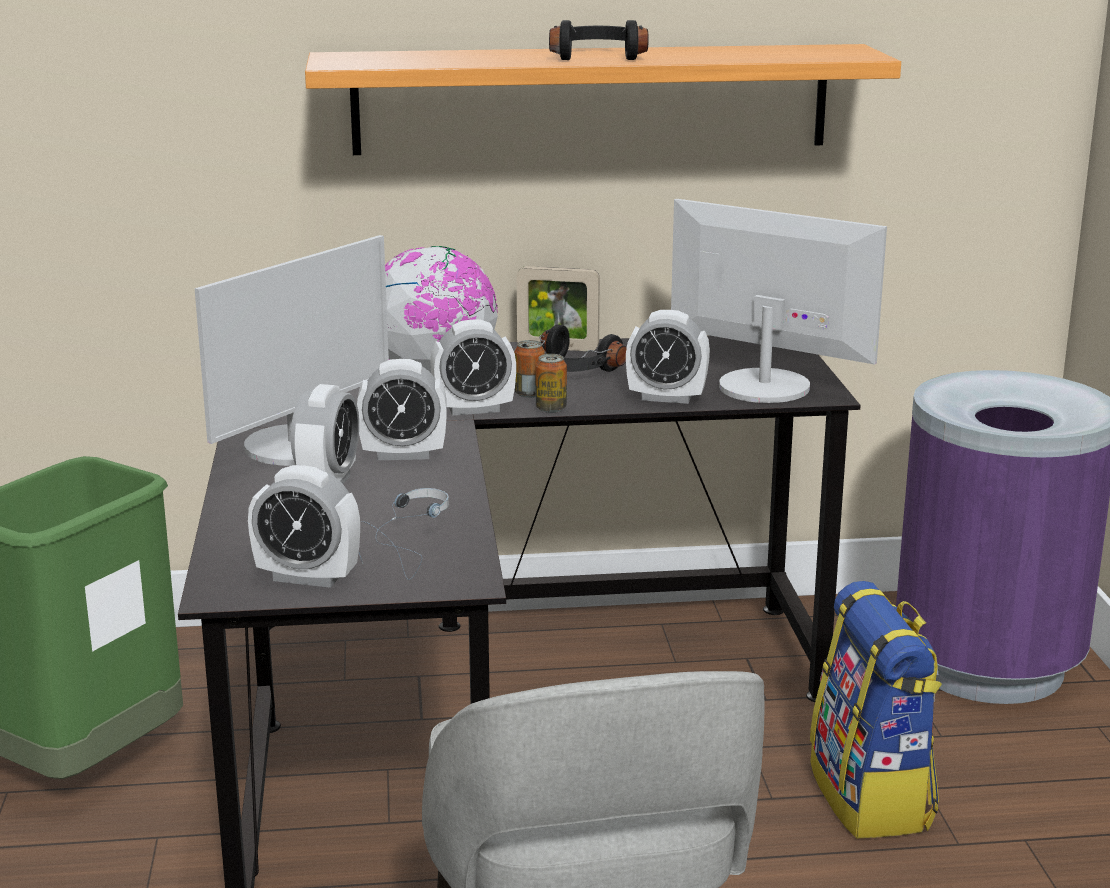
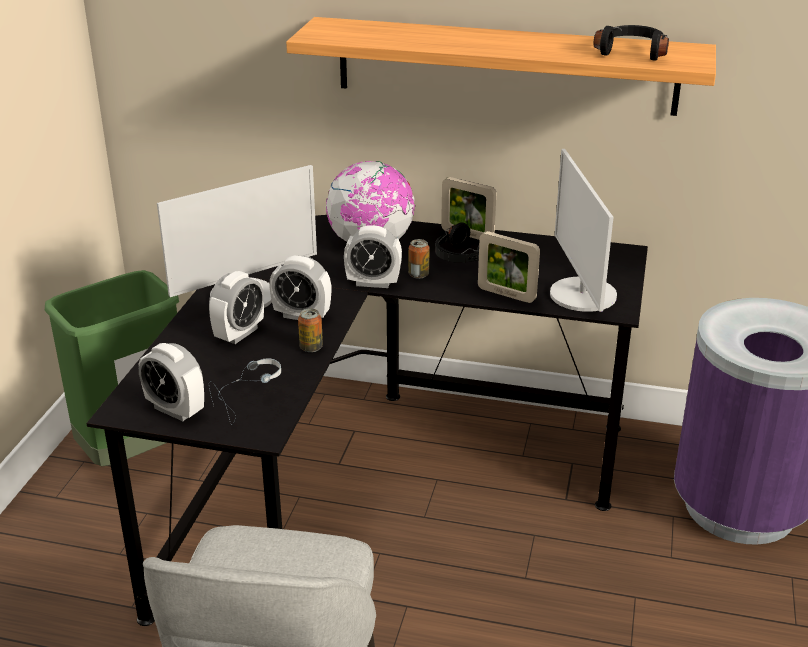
camera: 20 degrees right, 10 degrees up
can [536,354,567,413] -> can moved to [298,309,323,352]
black headphones [549,20,649,60] -> black headphones moved to [594,25,669,61]
alarm clock [626,310,710,404] -> picture frame [478,231,540,303]
monitor [671,199,887,403] -> monitor turned 150 degrees counterclockwise [550,149,617,312]
backpack [810,581,942,838] -> none

